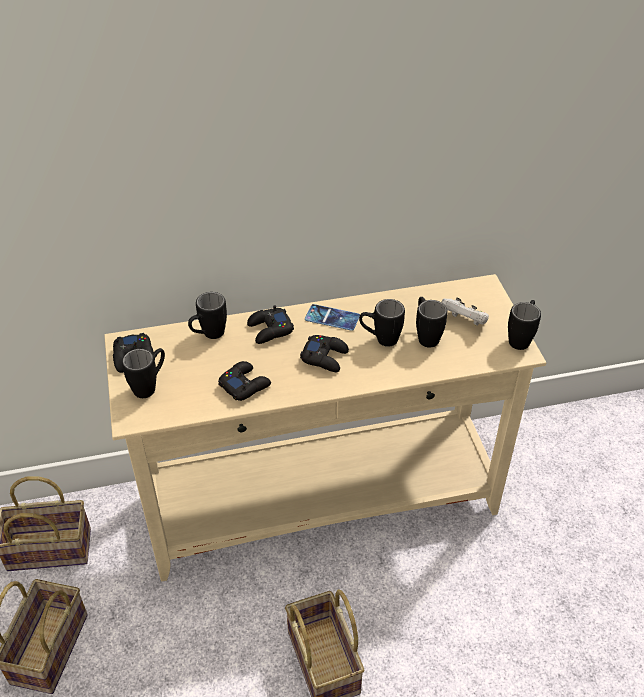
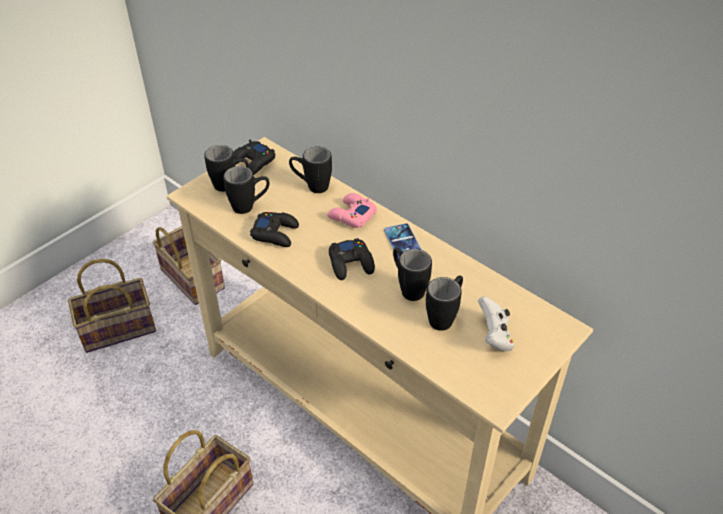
camera: 55 degrees right, 0 degrees up
black game controller [247,305,294,344] -> pink game controller [327,193,377,228]
black mug [508,300,541,350] -> black mug moved to [223,166,269,214]

